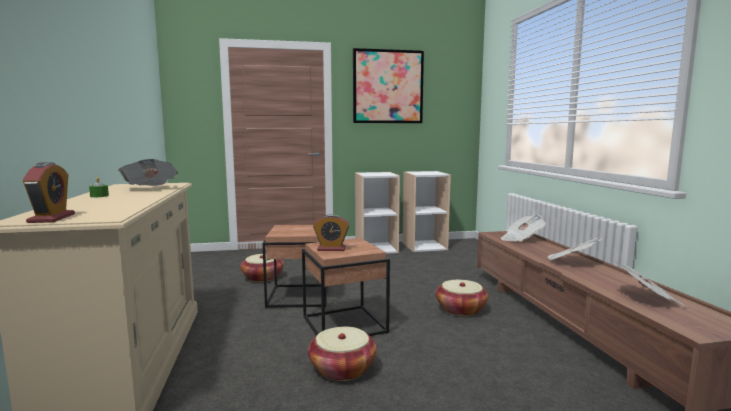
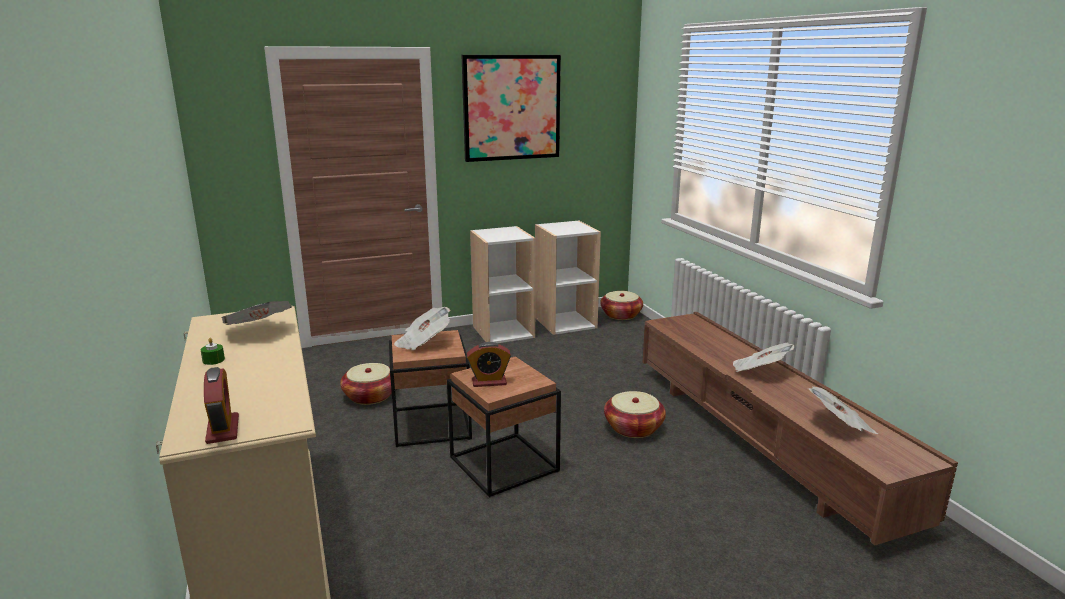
camera: 10 degrees left, 10 degrees up
basket [308,327,377,381] -> basket moved to [600,291,643,320]
newspaper [501,215,546,242] -> newspaper moved to [394,307,450,350]

